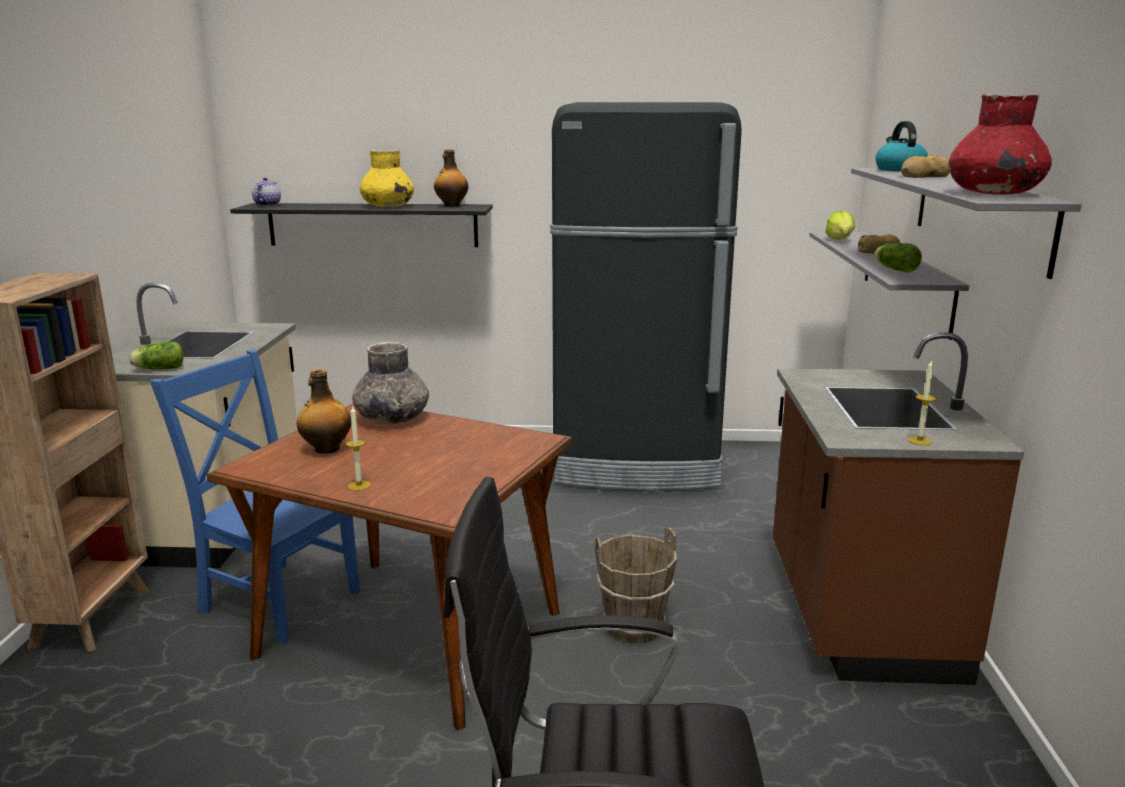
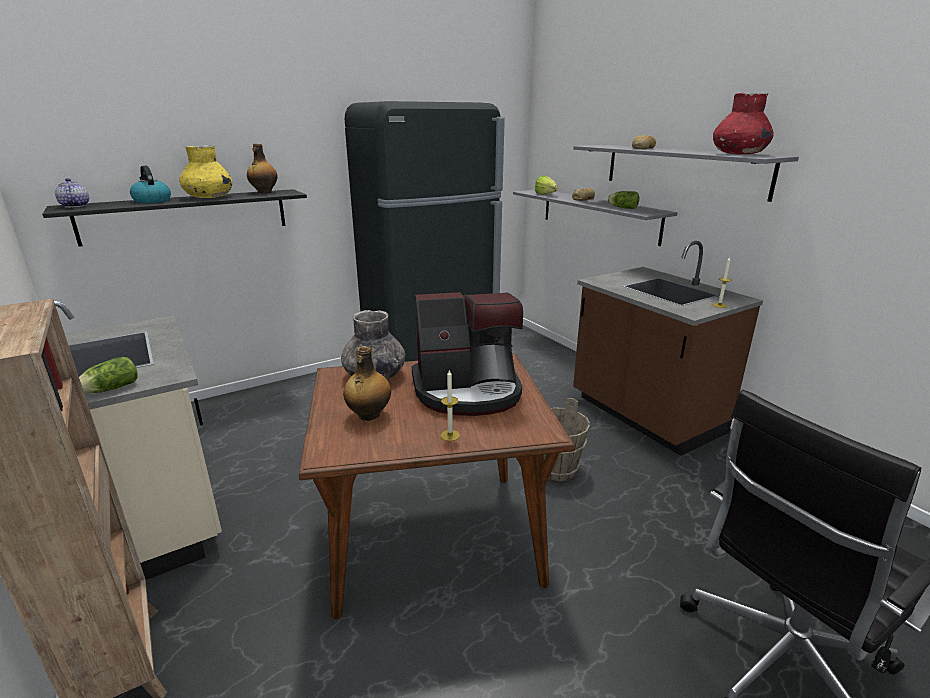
camera: 35 degrees left, 5 degrees up
blue chair [150,349,360,644] -> none
kettle [875,121,928,172] -> kettle moved to [130,166,171,203]
none -> coffee machine [412,292,523,416]

